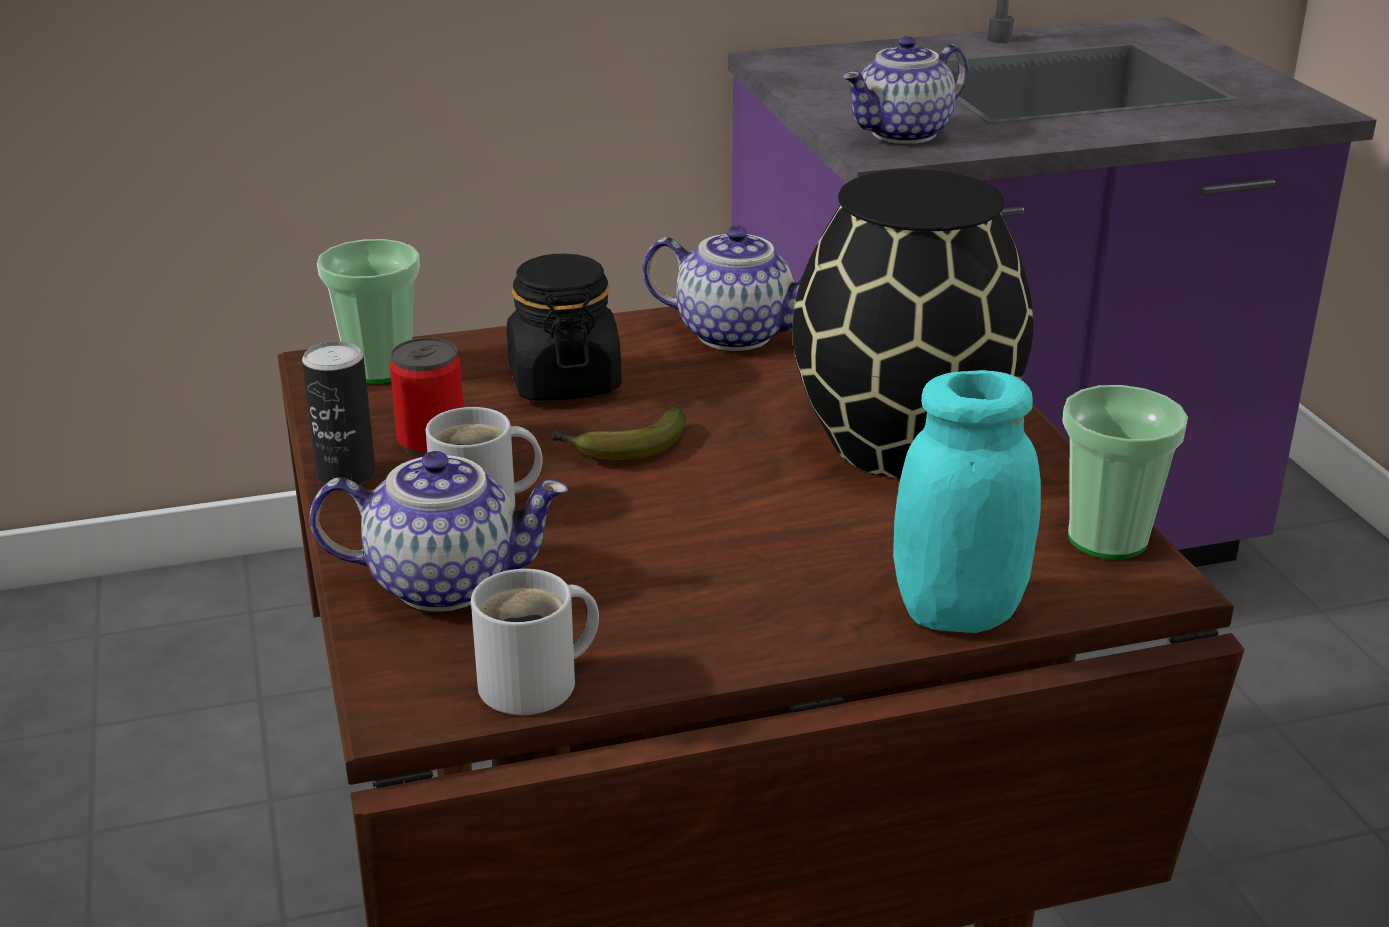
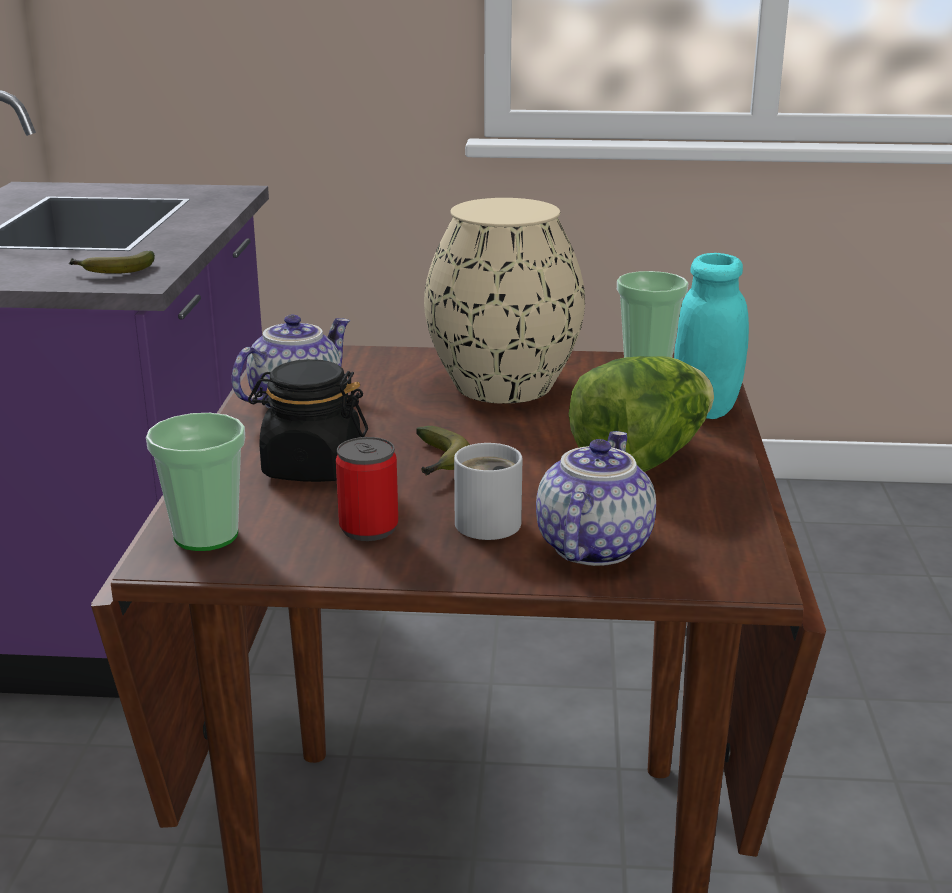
camera: 70 degrees left, 5 degrees down
can [302,341,376,485] -> none
white mug [471,569,599,715] -> none
black vase [792,169,1033,478] -> beige vase [424,198,585,404]
teapot [842,36,968,144] -> banana [69,251,155,274]
none -> lettuce [569,356,714,472]

